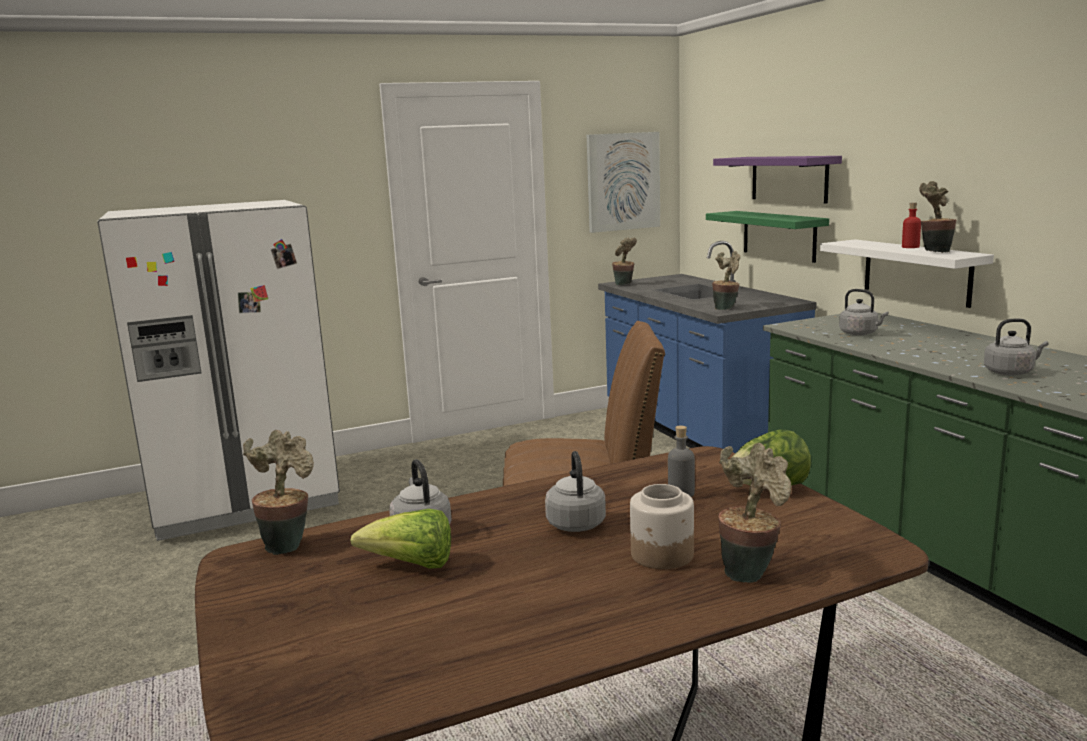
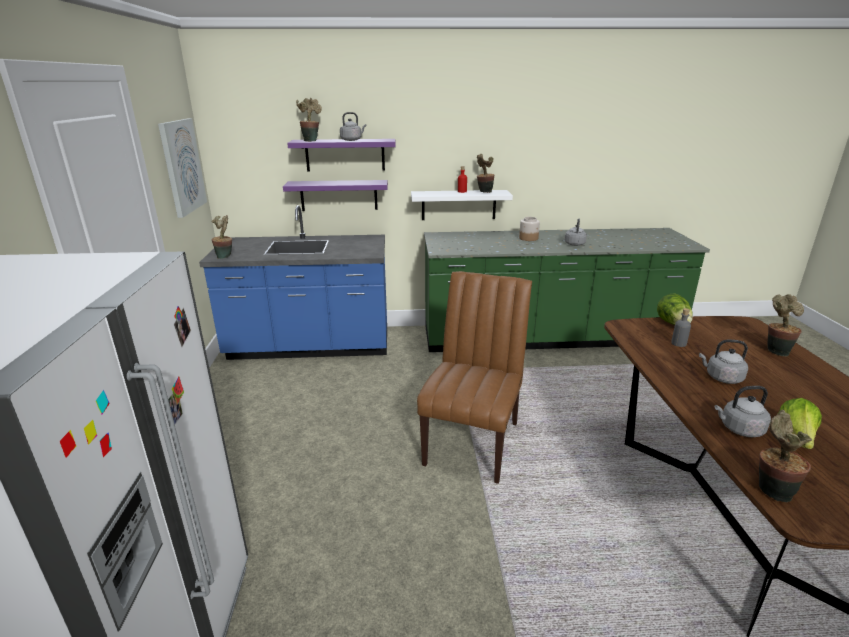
camera: 70 degrees left, 10 degrees up
jar [630,484,694,569] -> jar moved to [519,217,540,241]
green shelf [706,211,829,263] -> purple shelf [283,180,388,211]
potted plant [712,251,740,310] -> potted plant moved to [296,98,322,142]
grey kettle [839,289,888,335] -> grey kettle moved to [340,112,366,141]

